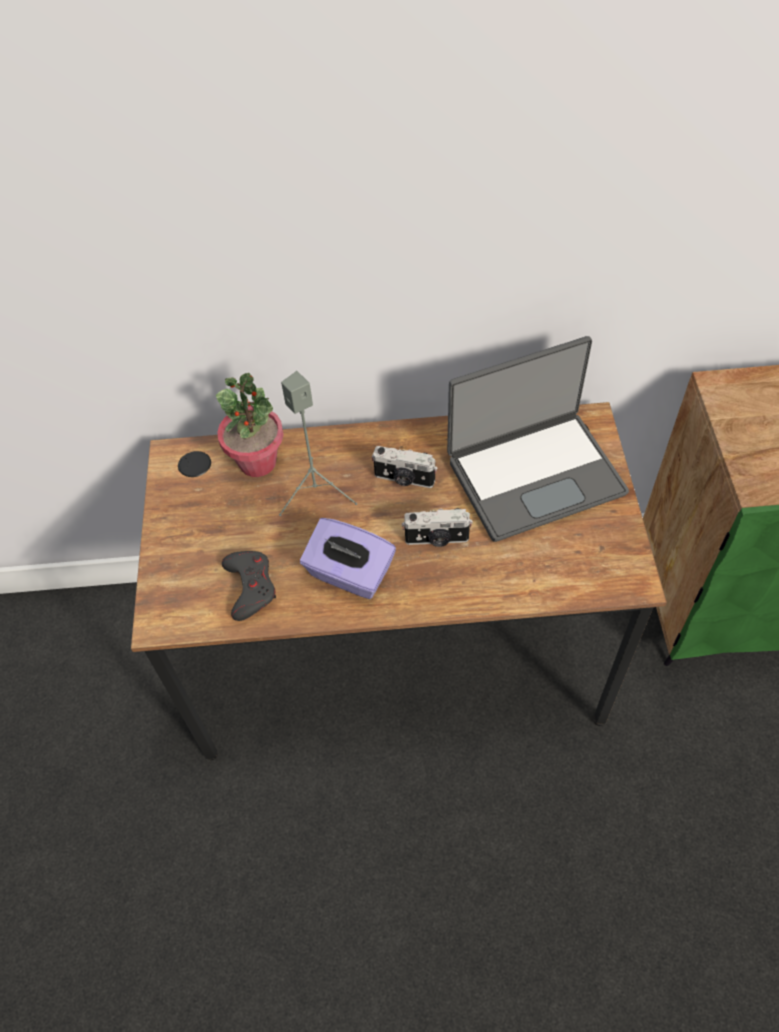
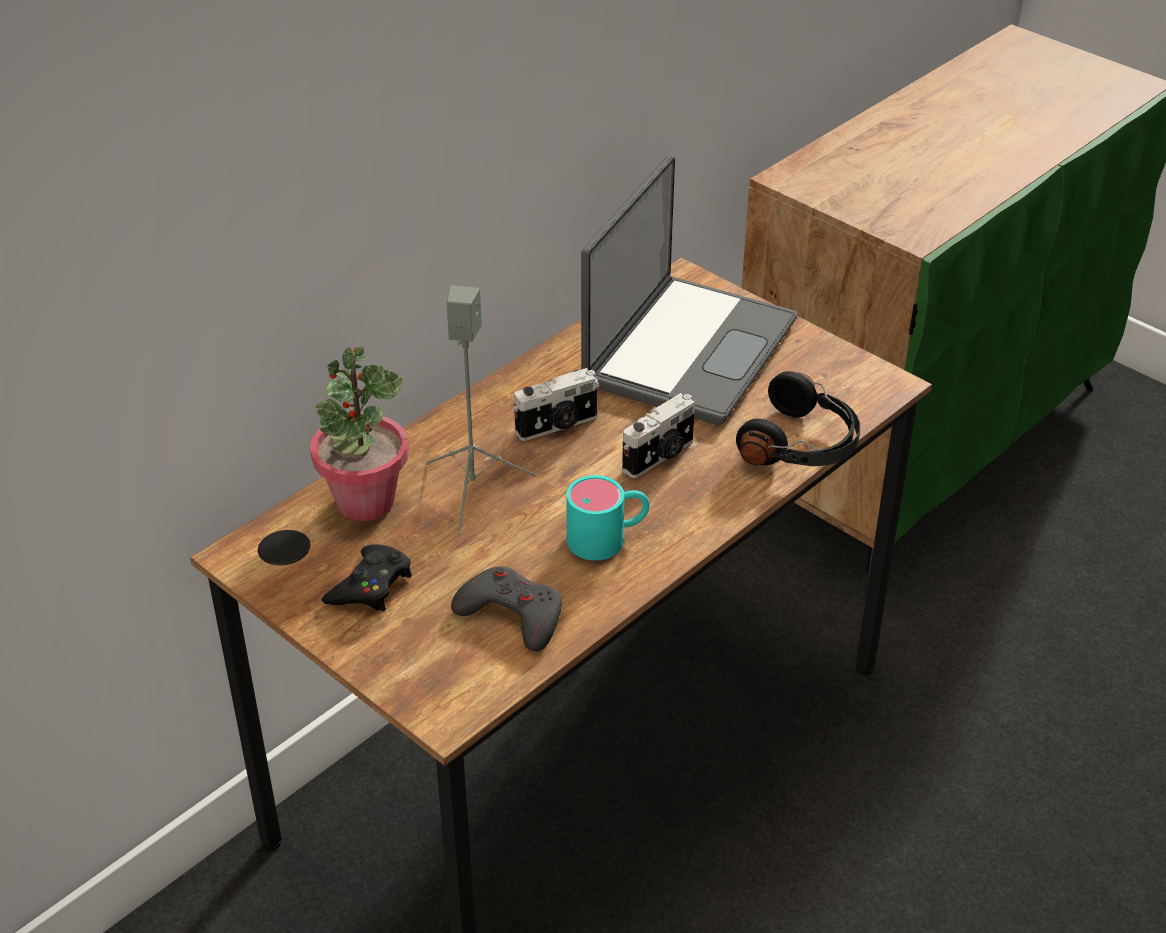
camera: 45 degrees left, 15 degrees down
purple tissue box [300,518,396,599] -> turquoise mug [566,475,650,561]
none -> black game controller [322,544,412,611]
none -> black headphones [736,371,860,466]

